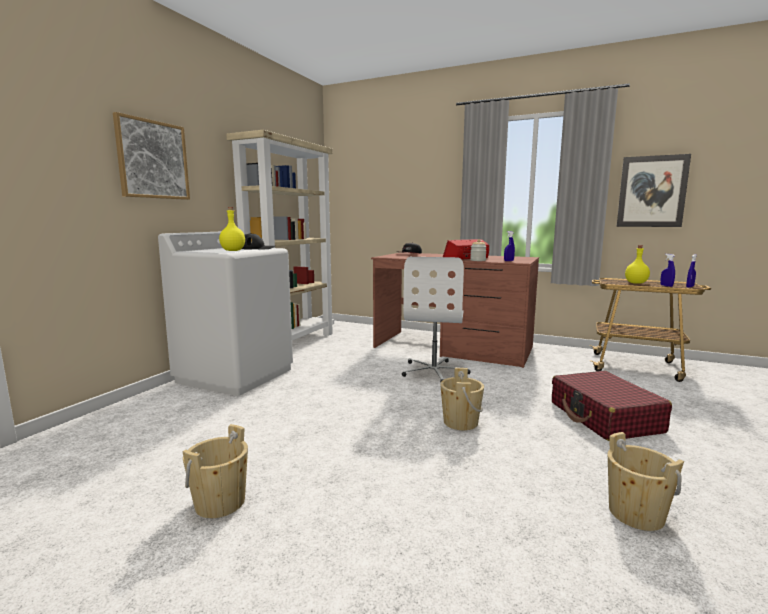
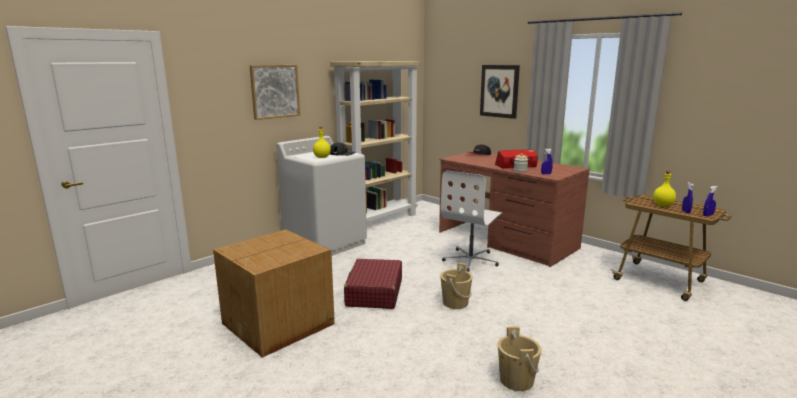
camera: 20 degrees right, 5 degrees up
beige bucket [182,424,248,518] -> cardboard box [213,230,335,358]
red suitcase [552,371,672,441] -> red suitcase moved to [344,259,402,309]
picture [617,154,691,227] -> picture moved to [480,65,520,119]

